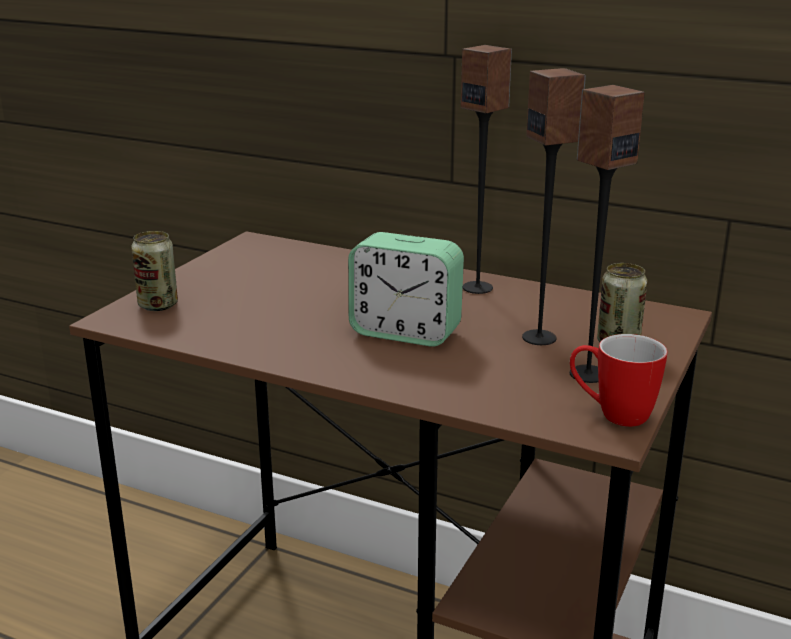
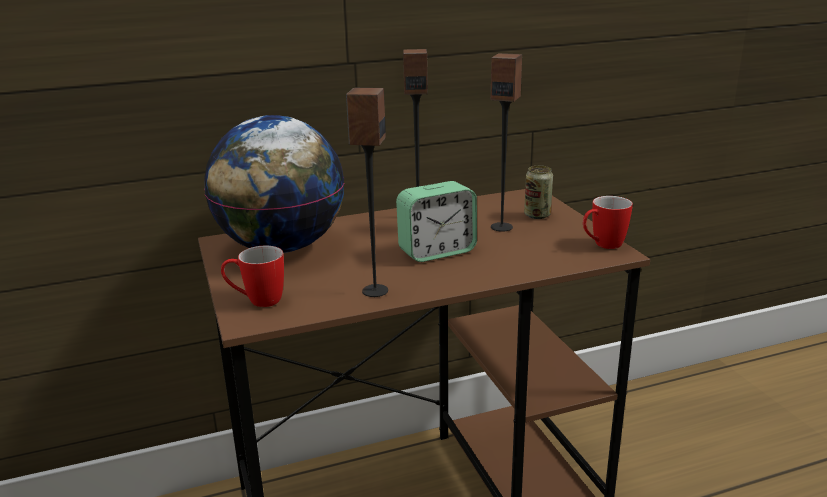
camera: 45 degrees left, 0 degrees up
can [131,231,178,311] -> mug [221,246,284,307]
speaker [570,85,645,383] -> speaker moved to [346,88,388,297]
none -> globe [204,115,345,253]

